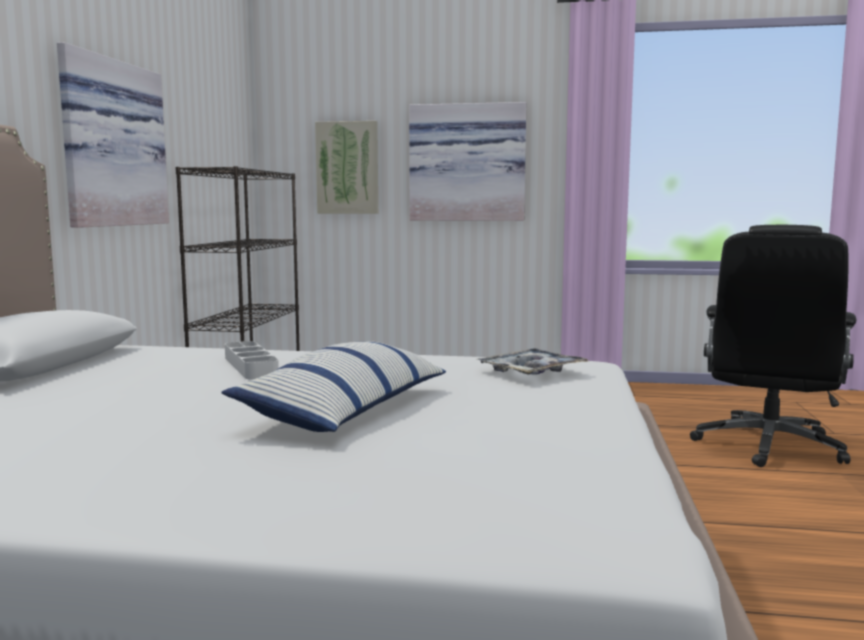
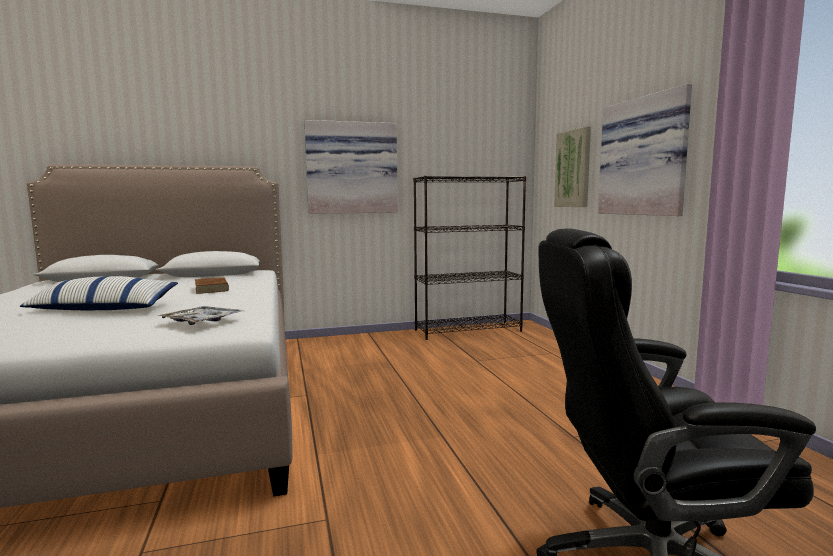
camera: 65 degrees right, 0 degrees up
grey tray [225,341,279,380] -> brown book [195,277,229,294]

